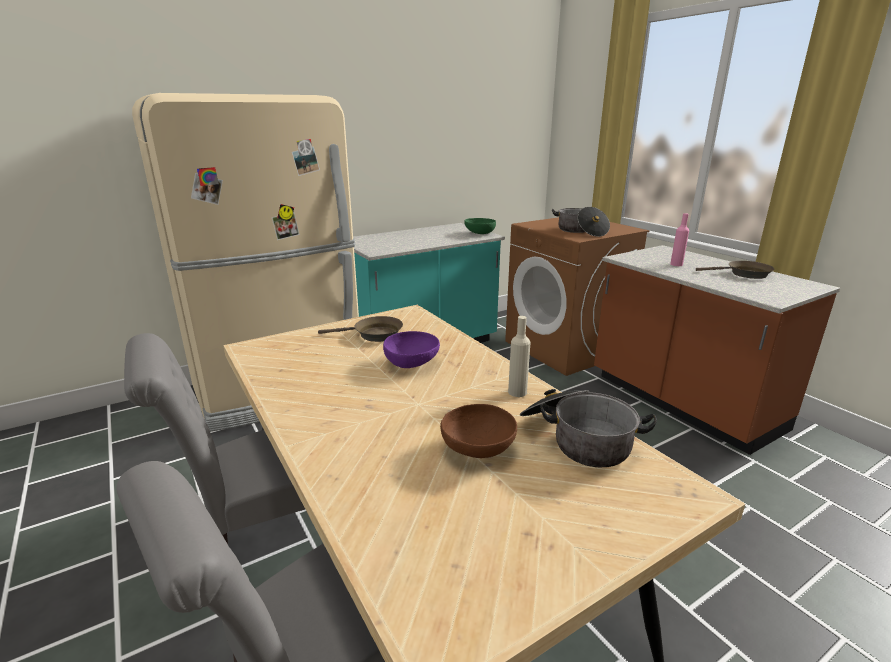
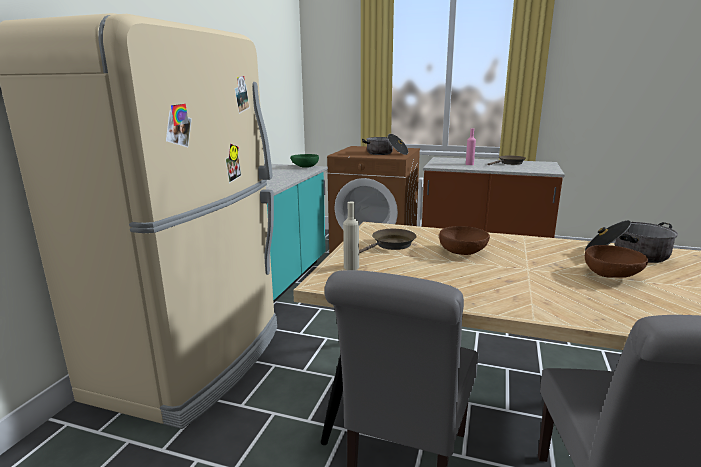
camera: 40 degrees left, 5 degrees down
purple bowl [383,331,440,368] -> brown bowl [439,226,490,255]
beige bottle [508,316,531,397] -> beige bottle moved to [343,202,359,270]

